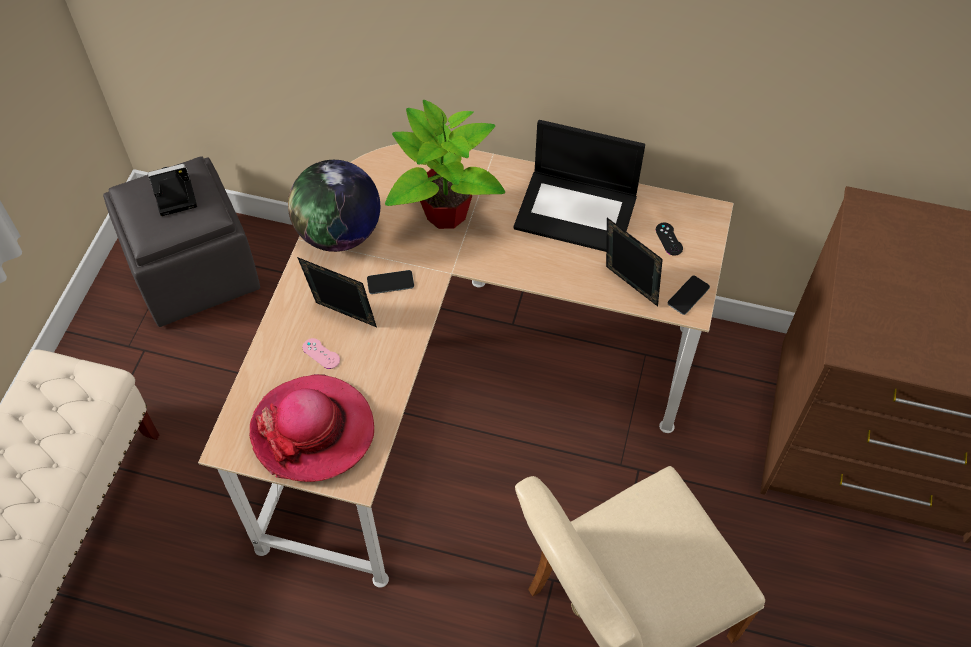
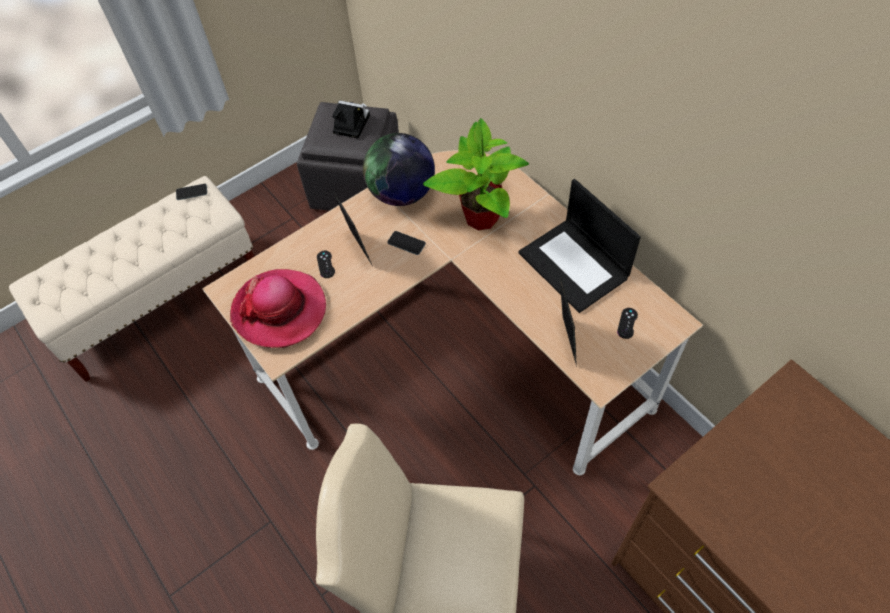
camera: 40 degrees right, 0 degrees up
pink game controller [303,338,340,369] -> black game controller [317,251,335,278]
phone [668,276,710,315] -> phone moved to [176,184,207,200]

